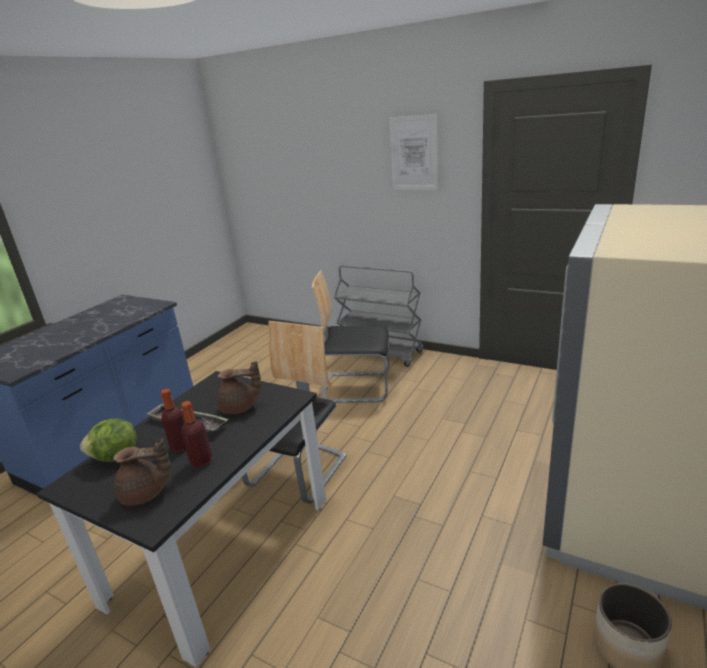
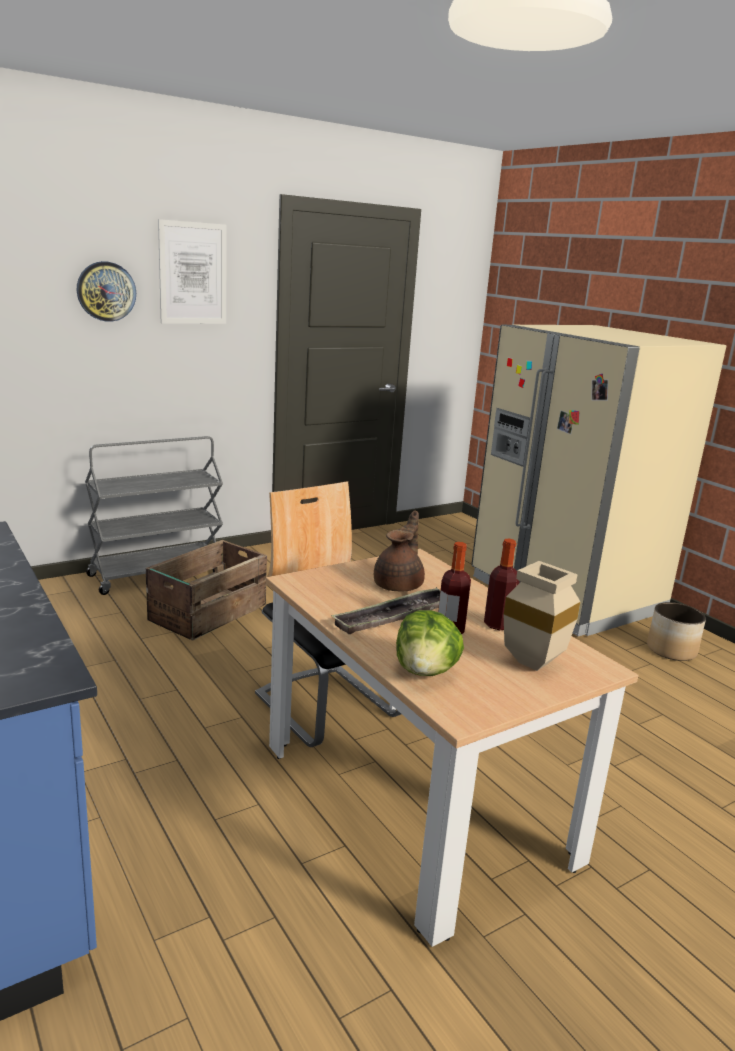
camera: 65 degrees left, 5 degrees down
black dining table [37,371,326,667] -> beige dining table [266,549,639,947]
brown teapot [113,438,171,506] -> beige vase [504,561,580,671]
chair [312,270,389,403] -> crate [146,540,267,641]
none -> wall clock [77,261,136,322]

